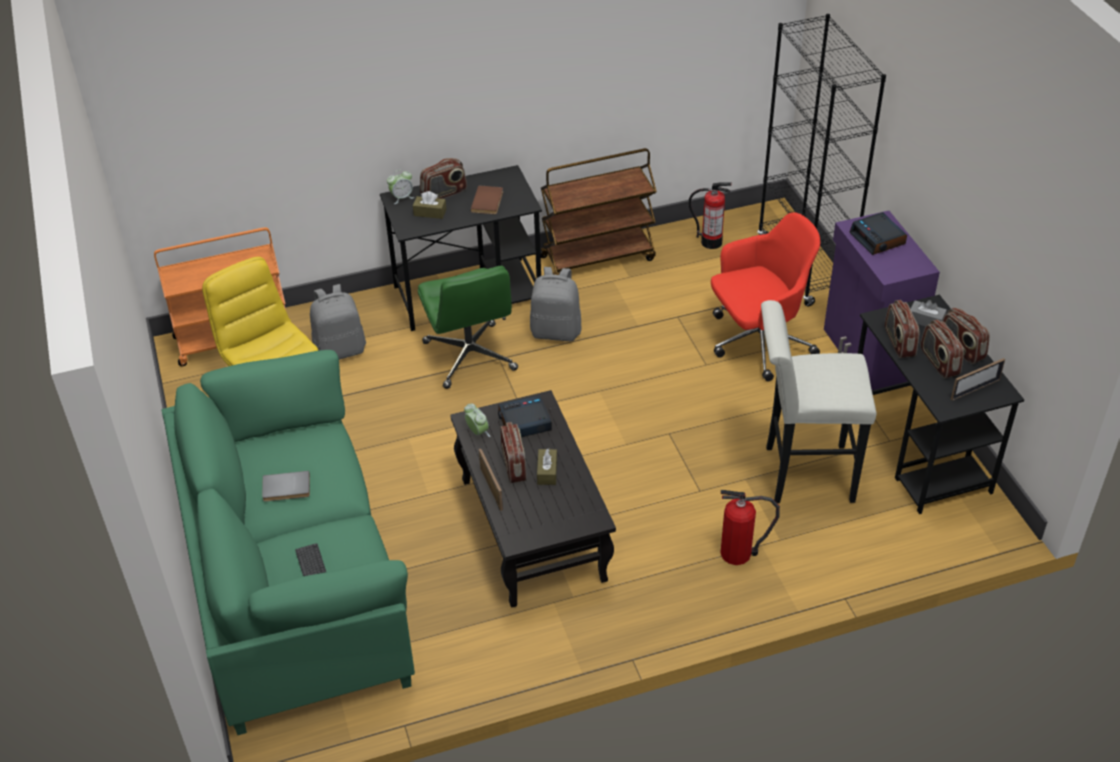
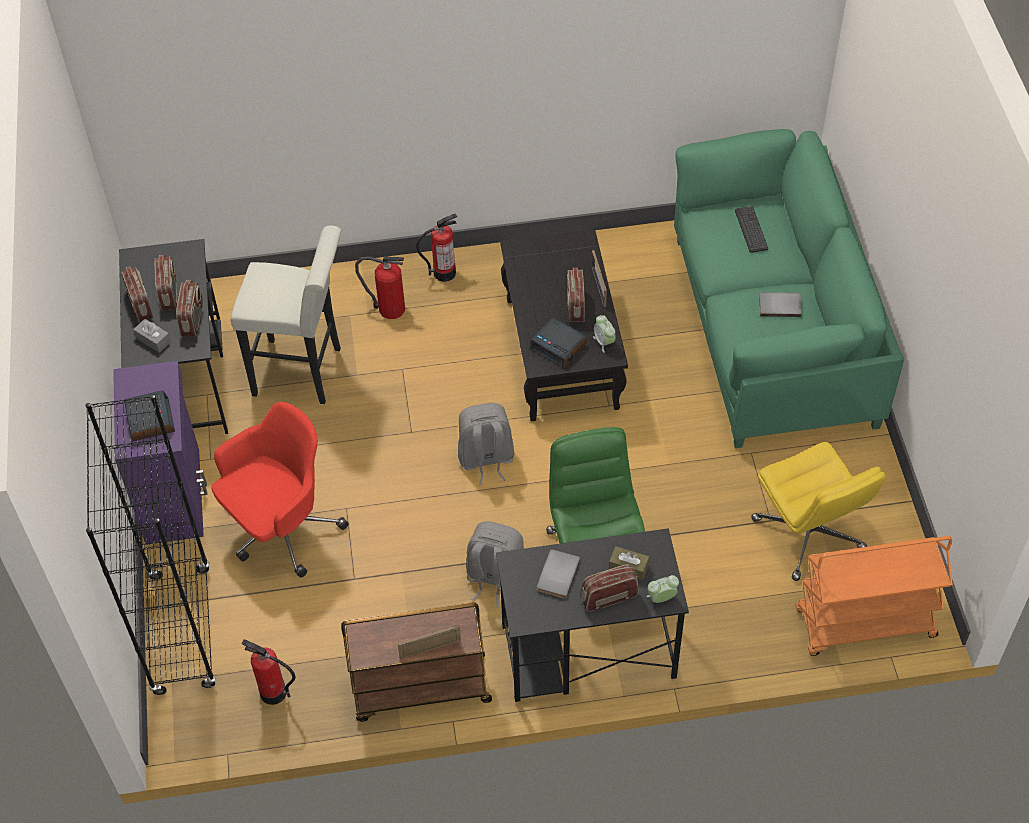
camera: 170 degrees left, 10 degrees up
grey backpack [310,284,366,360] -> grey backpack moved to [458,403,514,485]
brown book [471,185,503,214] -> grey book [537,549,581,599]
alarm clock [498,395,552,437] -> alarm clock turned 45 degrees clockwise [530,317,587,368]
brown tissue box [537,448,557,485] -> none
red office chair [711,212,820,382] -> red office chair turned 150 degrees clockwise [212,402,349,578]
picture frame [951,358,1005,401] -> picture frame moved to [398,625,461,660]
none -> fire extinguisher [416,213,457,282]

